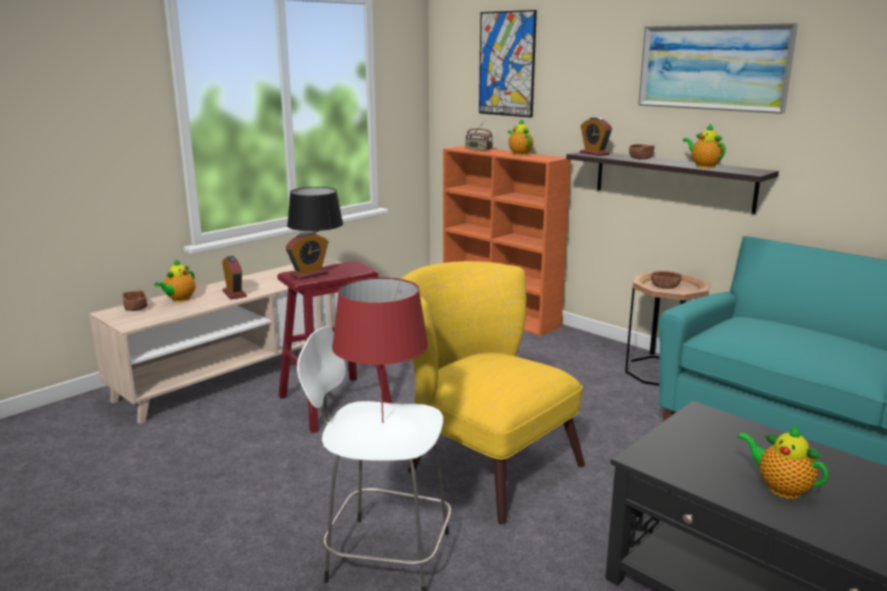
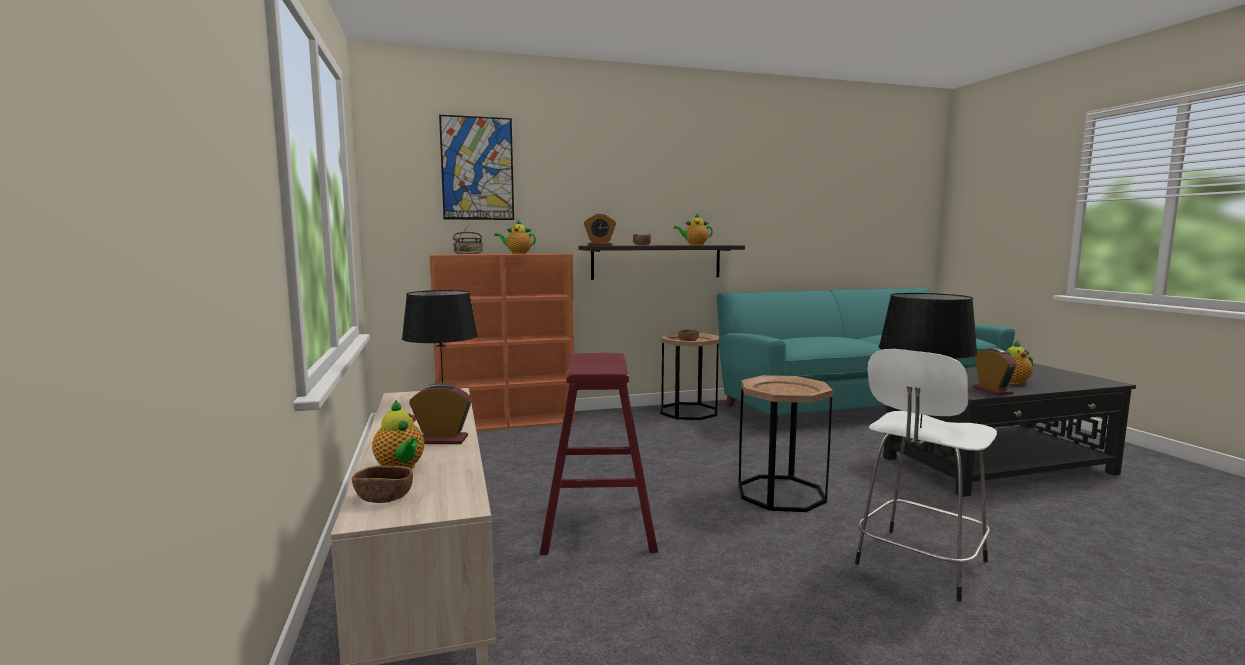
camera: 60 degrees left, 10 degrees down
alarm clock [286,232,328,280] -> alarm clock moved to [972,348,1017,395]
red table lamp [332,277,429,423] -> black table lamp [879,293,978,428]
yellow armchair [402,261,585,524] -> brown side table [738,375,833,512]
picture [638,23,798,114] -> none

